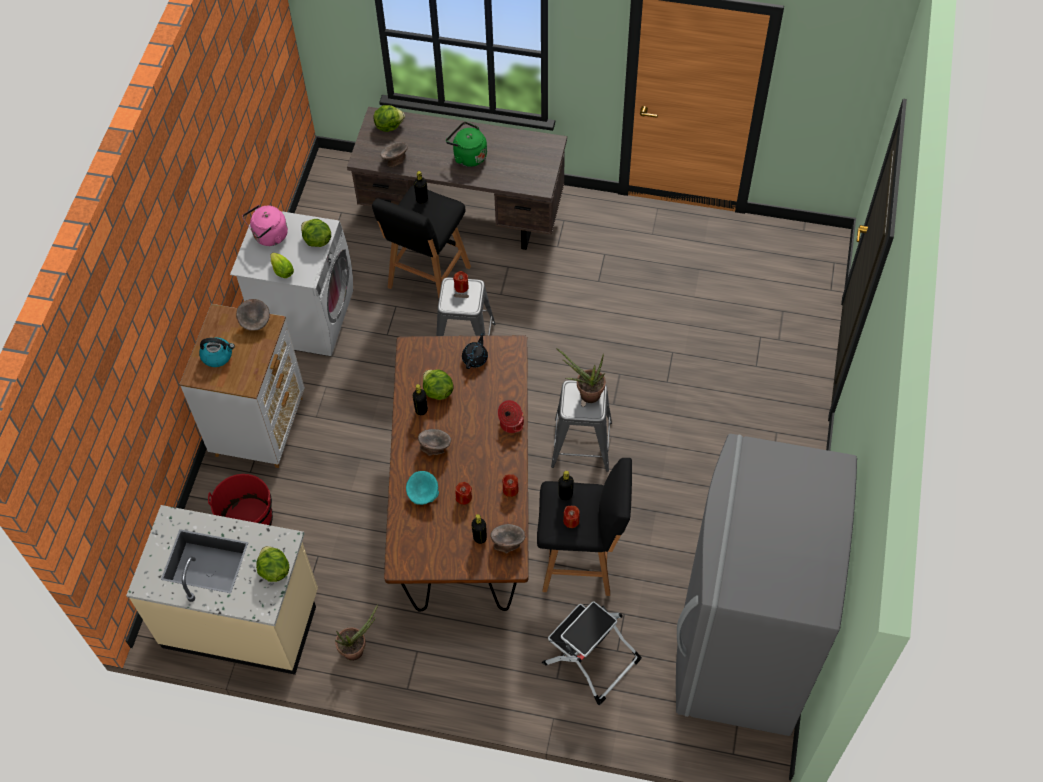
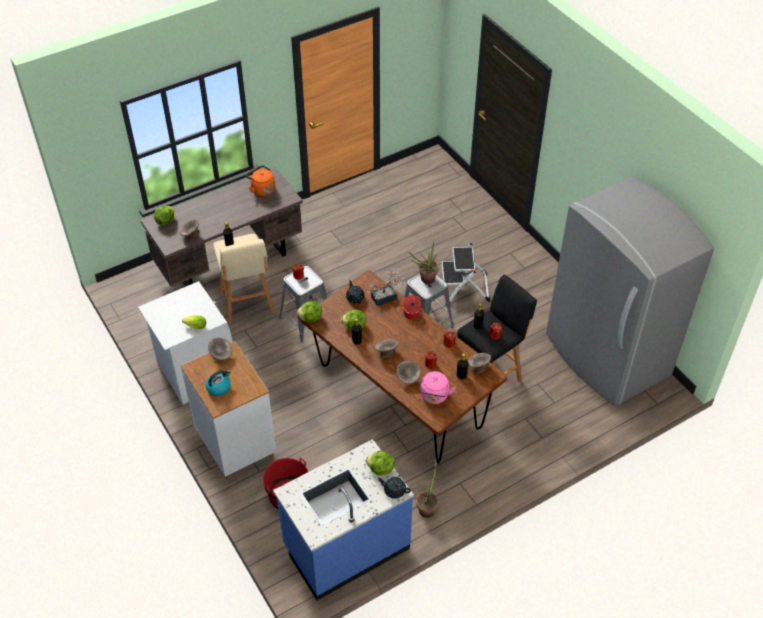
camera: 45 degrees left, 10 degrees down
beige counter [126,505,318,675] -> blue counter [273,439,414,600]
pink kettle [242,205,288,246] -> pink kettle moved to [419,371,456,404]
lettuce [301,219,331,247] -> lettuce moved to [297,301,322,322]
black stool [372,185,471,298] -> beige stool [213,234,275,324]
turquoise bowl [406,471,439,505] -> grey bowl [396,360,421,384]
green kettle [446,122,487,167] -> none
step ladder [542,601,642,705] -> step ladder moved to [442,243,490,305]
none -> orange kettle [245,165,275,197]
none -> potted plant [368,268,404,306]
none -> black teapot [378,477,411,499]

